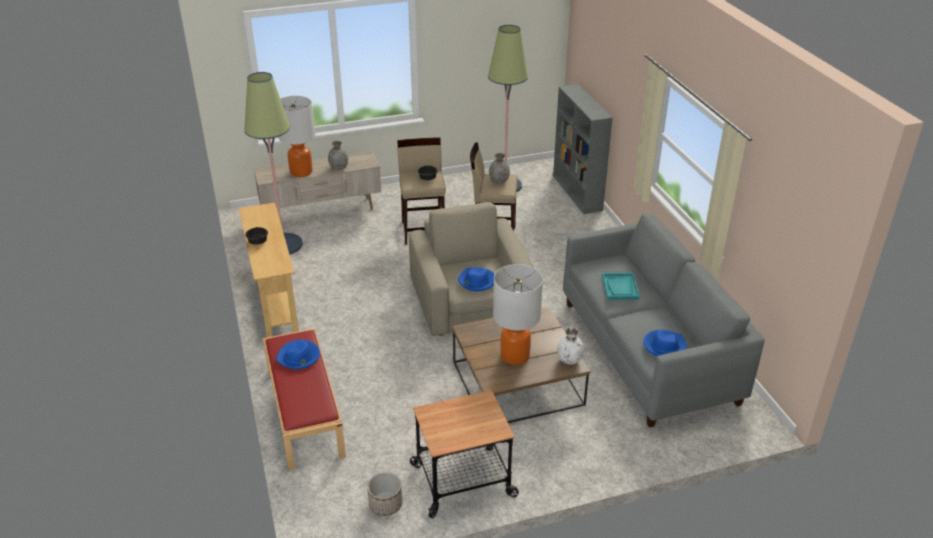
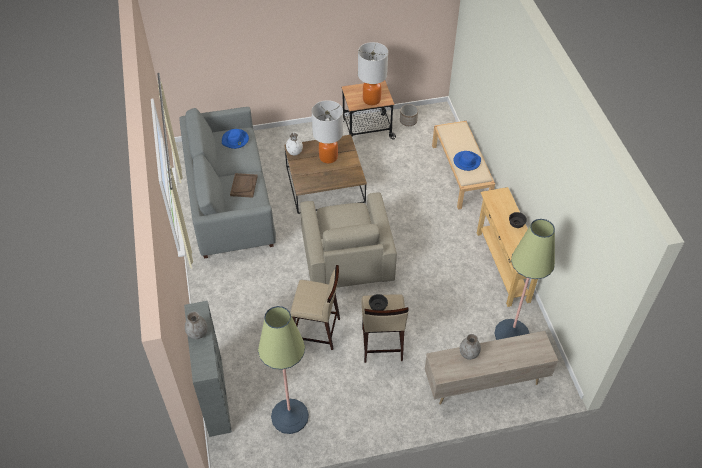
camera: 175 degrees left, 15 degrees up
red bench [263,328,346,471] -> beige bench [432,121,495,209]
table lamp [278,96,315,177] -> table lamp moved to [358,42,388,105]
blue hat [458,267,494,291] -> none
grey vase [489,153,510,184] -> grey vase moved to [185,311,207,339]
turquoise tray [602,273,640,300] -> brown tray [230,173,258,198]

